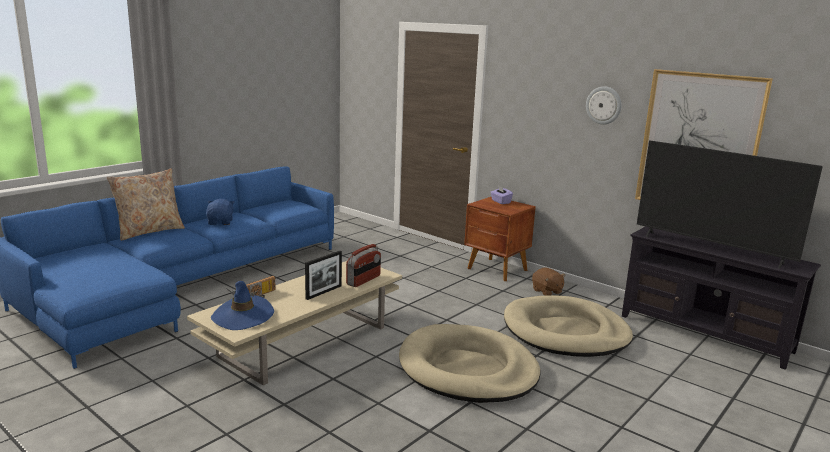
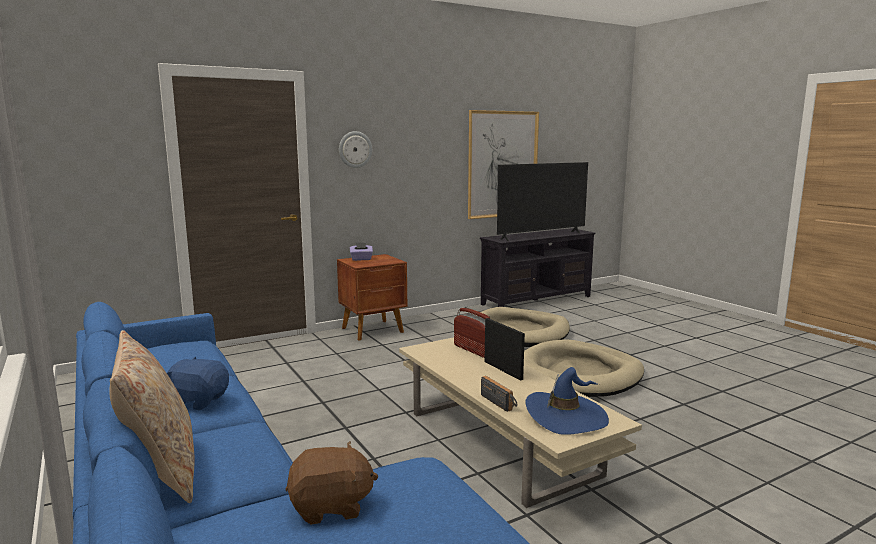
camera: 70 degrees left, 5 degrees down
brown plush toy [532,268,565,296] -> brown plush toy moved to [286,442,378,525]
wall clock [586,86,622,125] -> wall clock moved to [339,131,372,168]

